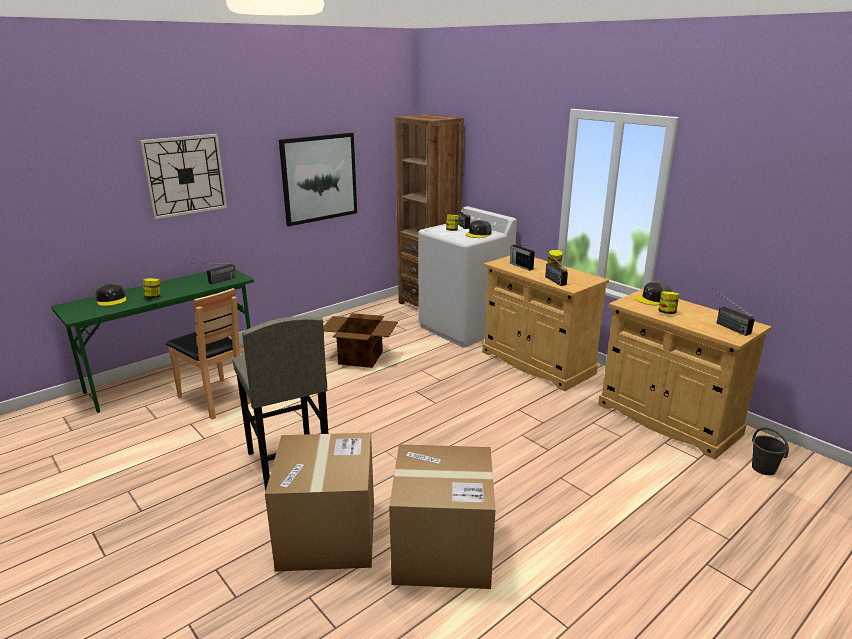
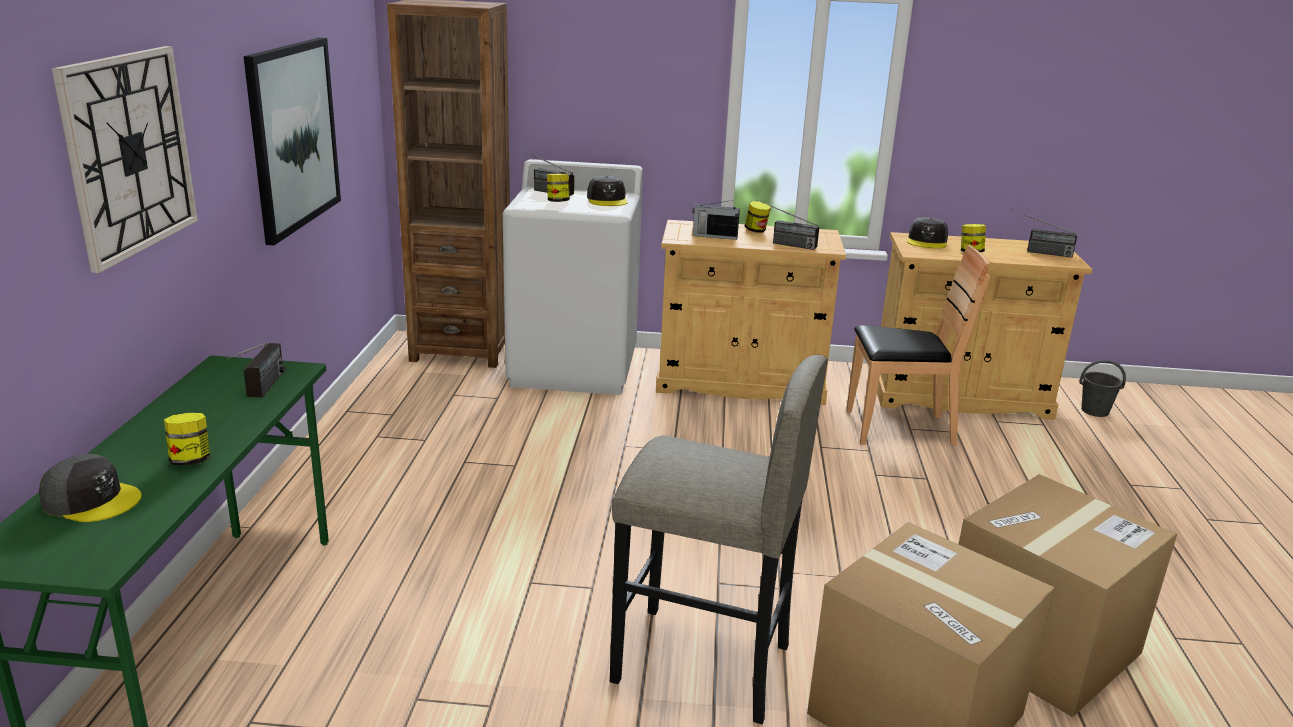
camera: 45 degrees left, 0 degrees up
brown chair [166,288,251,419] -> brown chair moved to [846,245,991,446]
cardboard box [324,313,398,368] -> none

